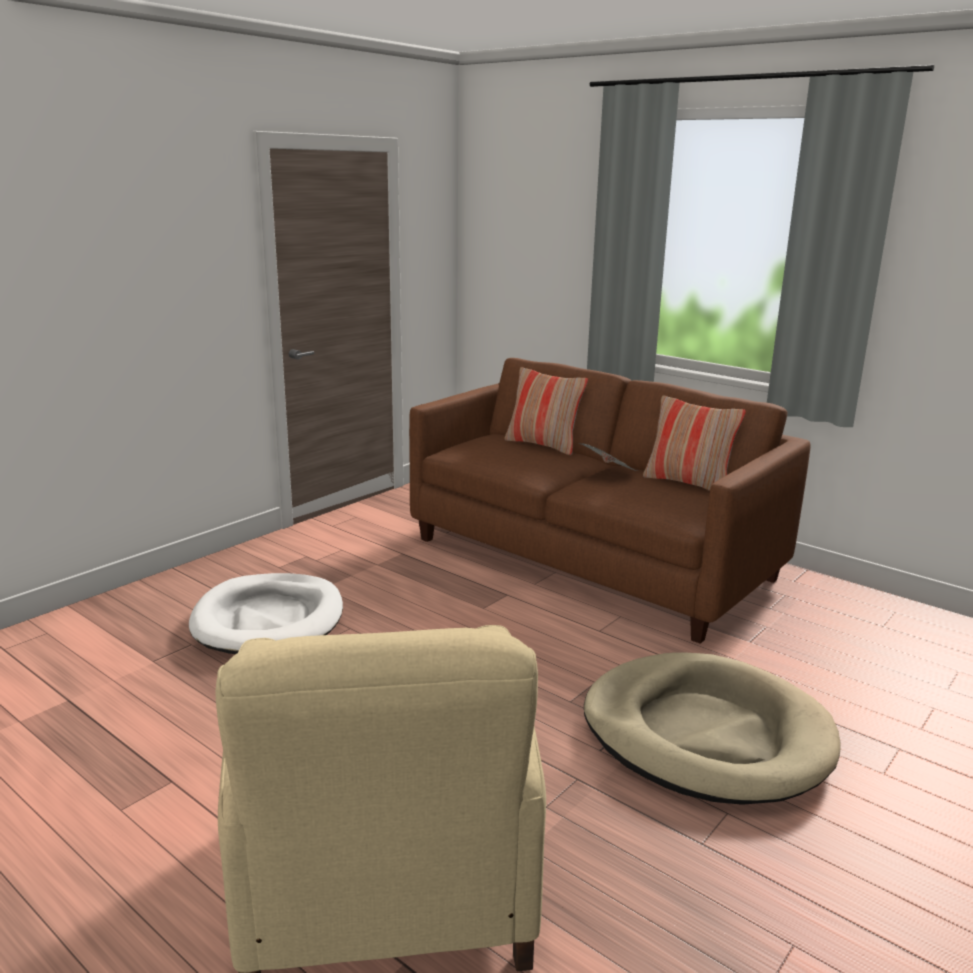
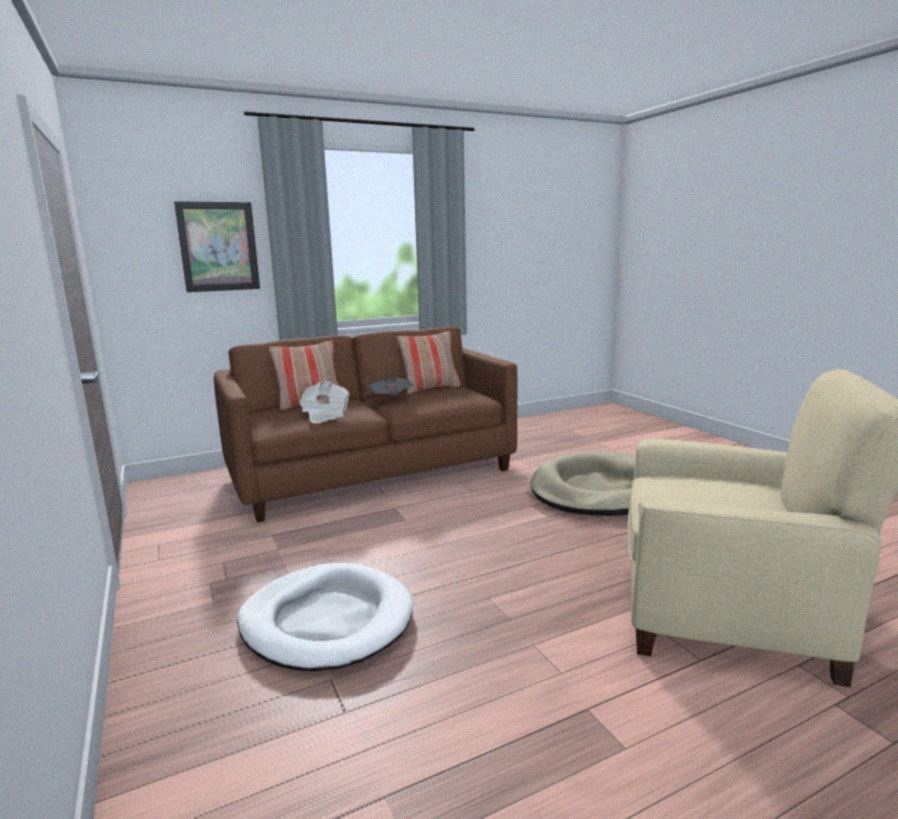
camera: 65 degrees left, 5 degrees down
none -> picture [174,201,260,292]
none -> newspaper [299,381,350,423]

